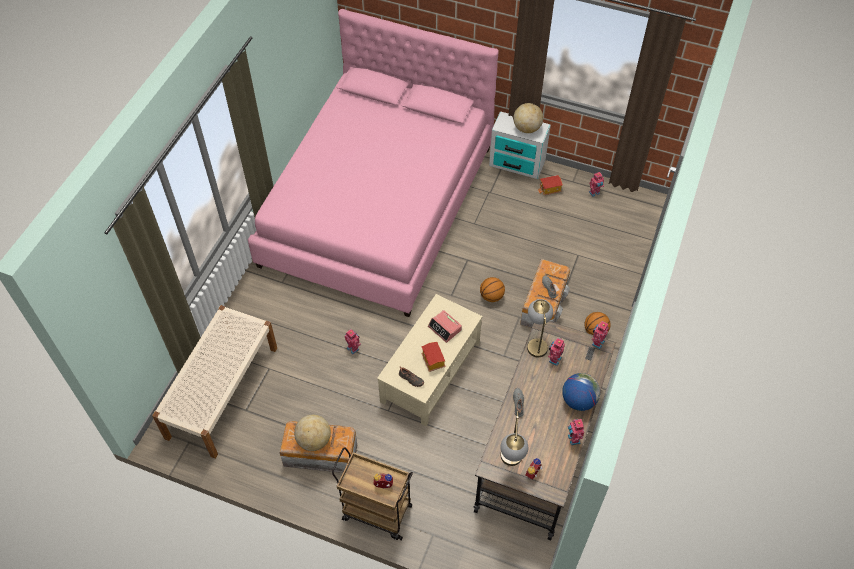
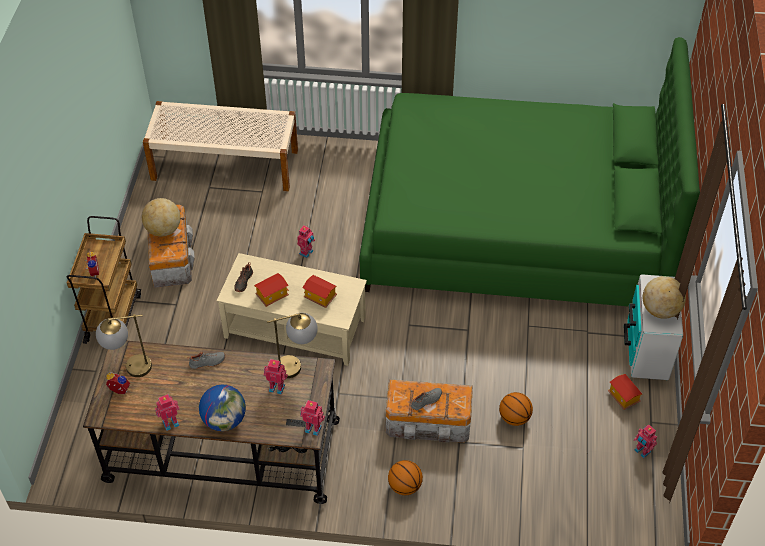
camera: 75 degrees right, 5 degrees down
pink bed [248,9,499,317] -> green bed [360,37,700,307]
alarm clock [428,310,462,343] -> toy house [302,275,337,308]
basketball [480,277,505,302] -> basketball moved to [499,392,533,426]

